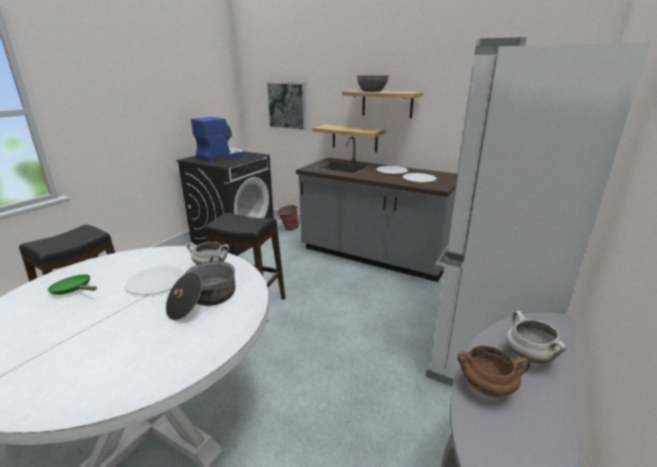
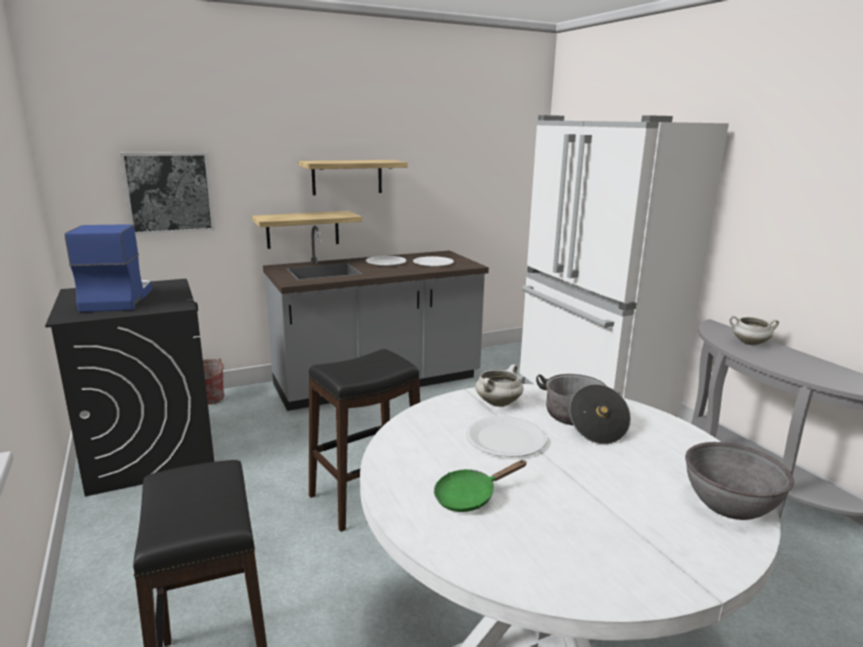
camera: 55 degrees left, 5 degrees down
grey bowl [357,75,389,92] -> grey bowl moved to [685,442,794,520]
brown cooking pot [457,346,530,397] -> none

